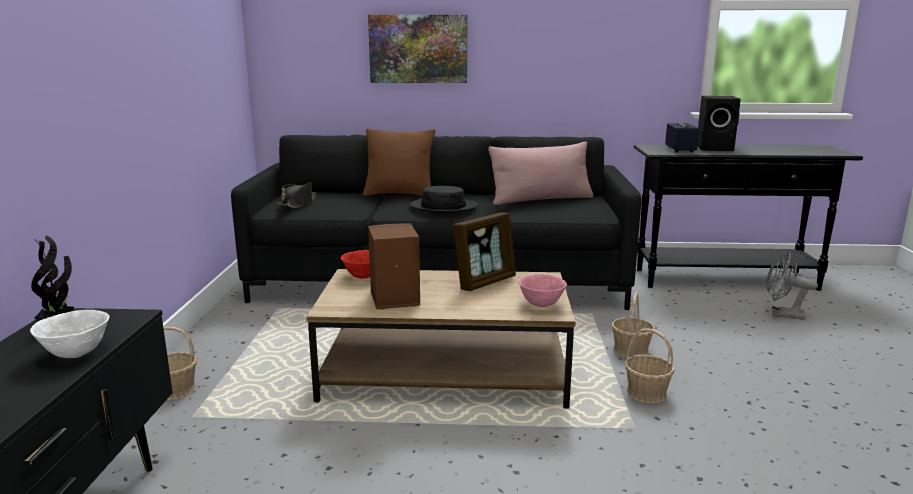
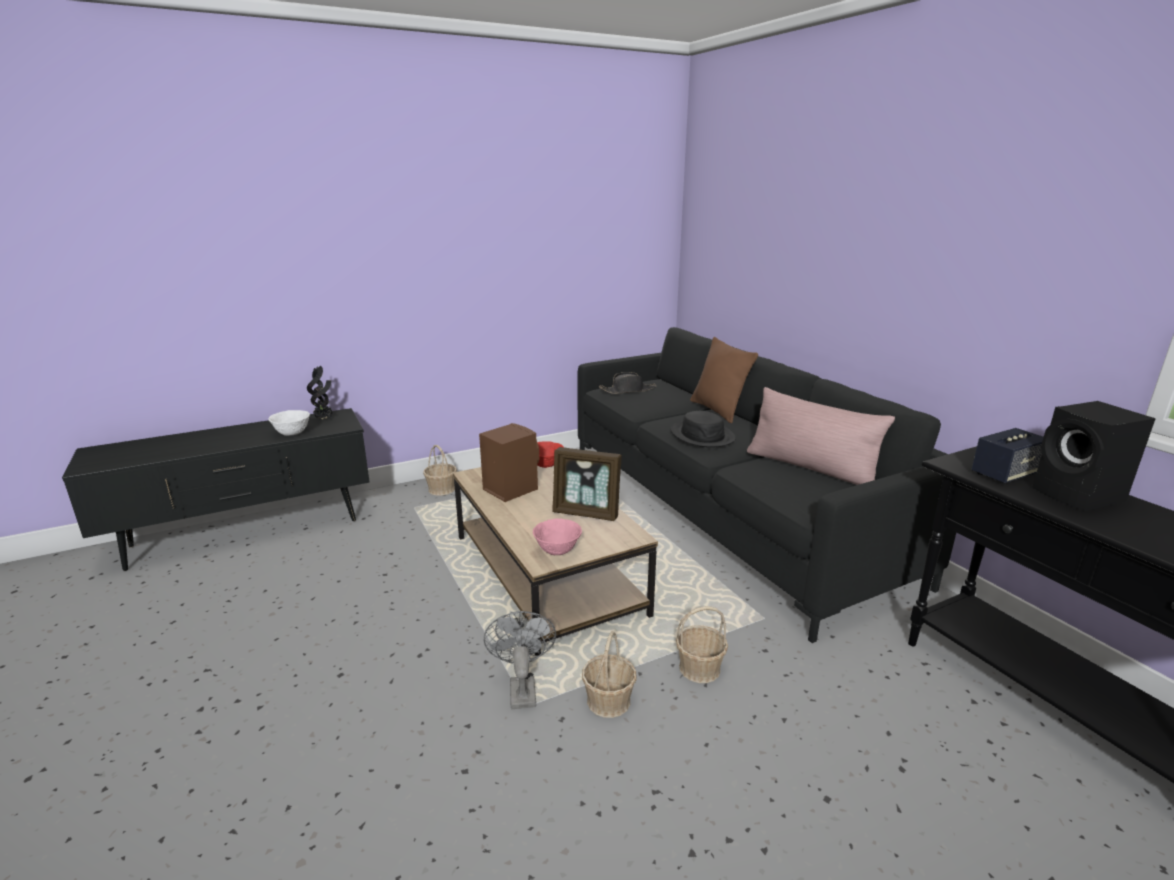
camera: 60 degrees right, 5 degrees up
picture [368,15,467,83] -> none
grey fan [767,253,818,320] -> grey fan moved to [484,611,556,709]

